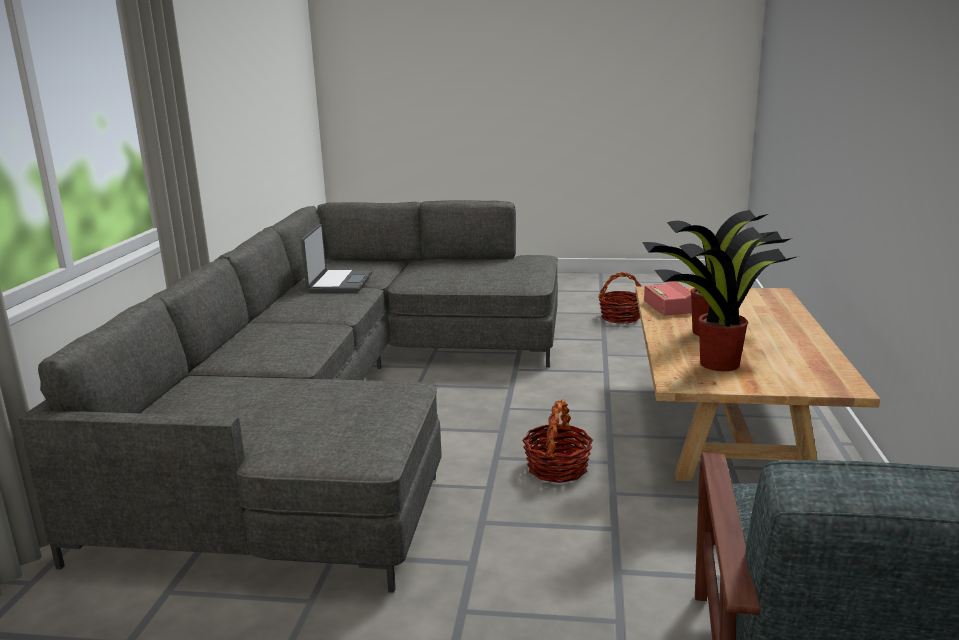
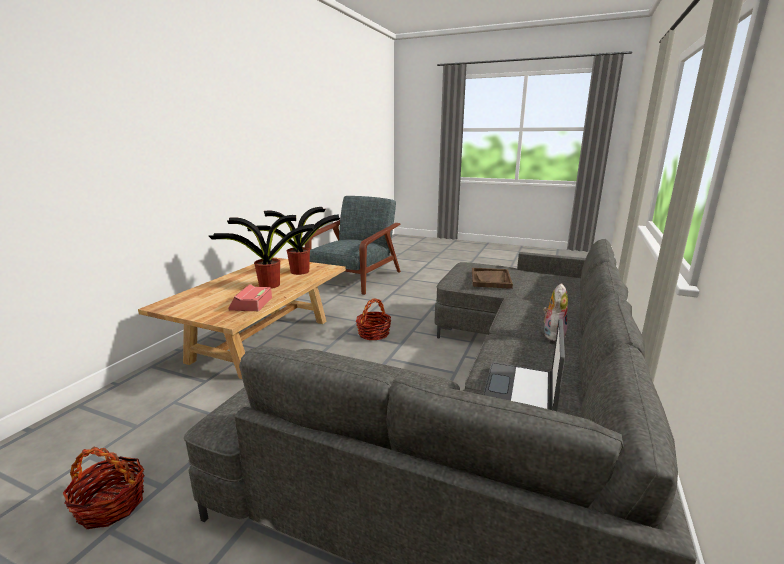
camera: 165 degrees left, 0 degrees up
none -> brown tray [472,268,513,289]
none -> plush toy [543,283,568,341]

